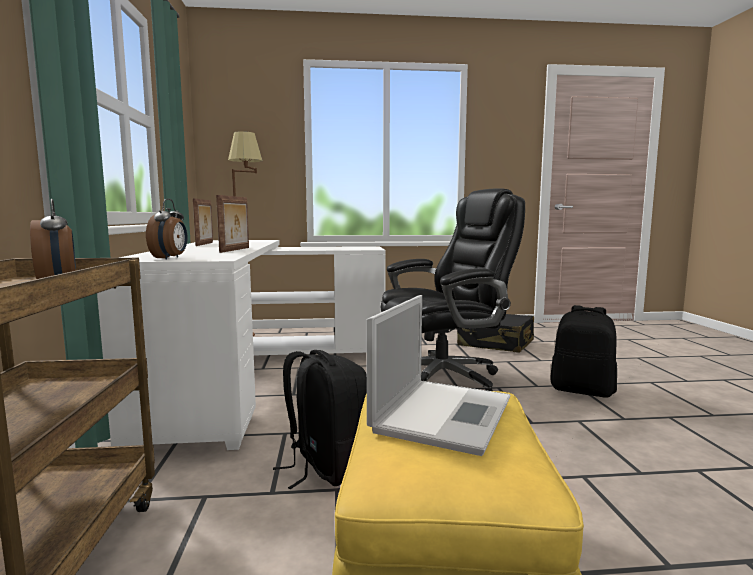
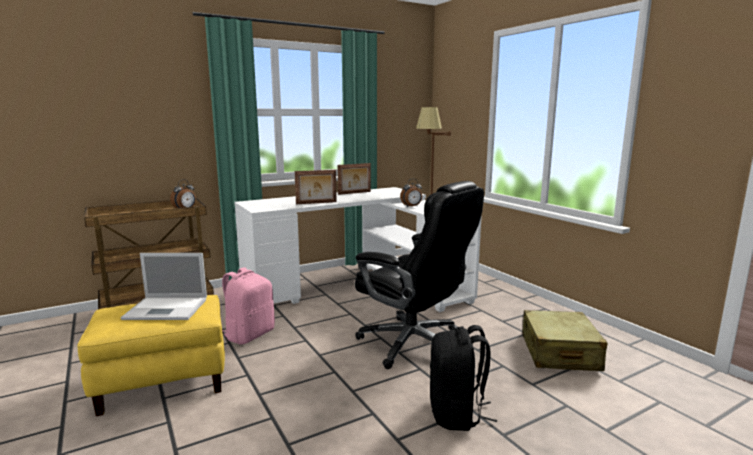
camera: 65 degrees right, 5 degrees up
alarm clock [146,199,187,260] -> alarm clock moved to [400,179,422,207]
black backpack [273,350,367,489] -> pink backpack [222,267,275,344]
black suitcase [457,314,534,353] -> beige suitcase [522,310,608,371]

